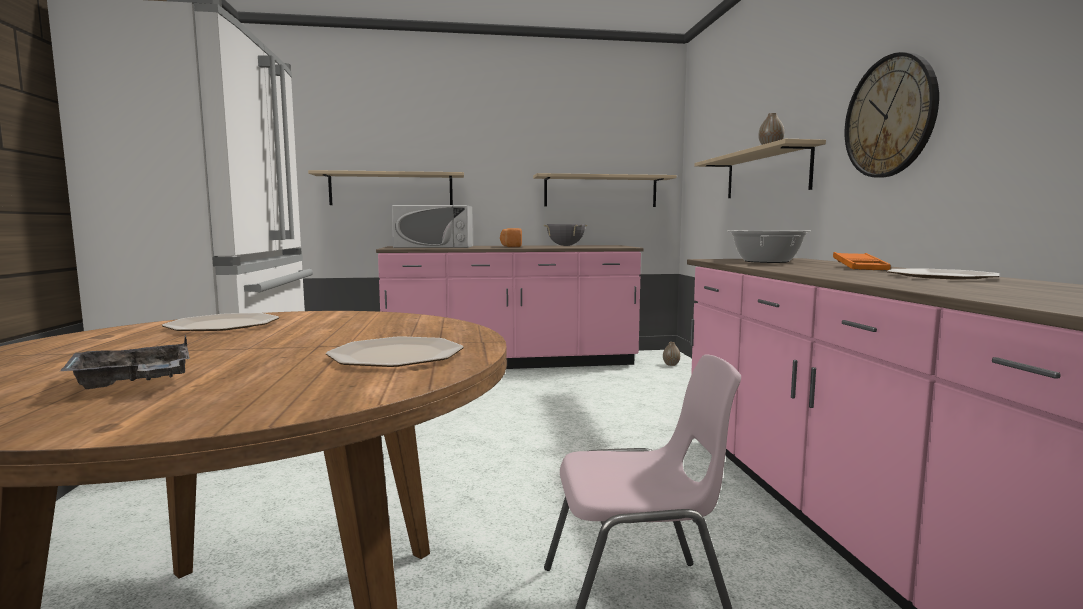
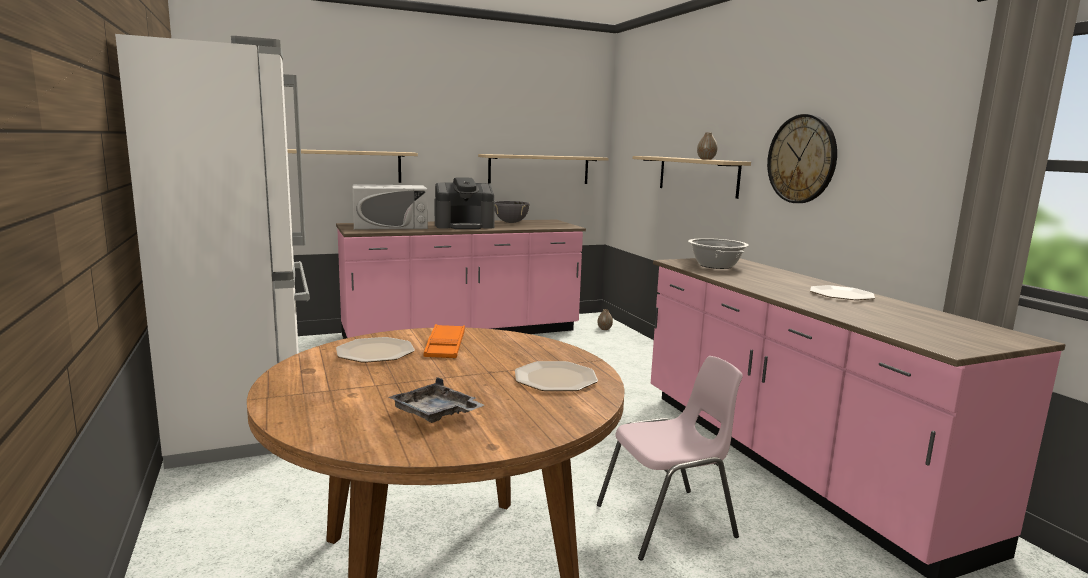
camera: 15 degrees left, 5 degrees up
bread [500,228,522,247] -> coffee machine [435,177,495,229]
orange tray [833,252,891,271] -> orange tray moved to [423,324,465,358]

